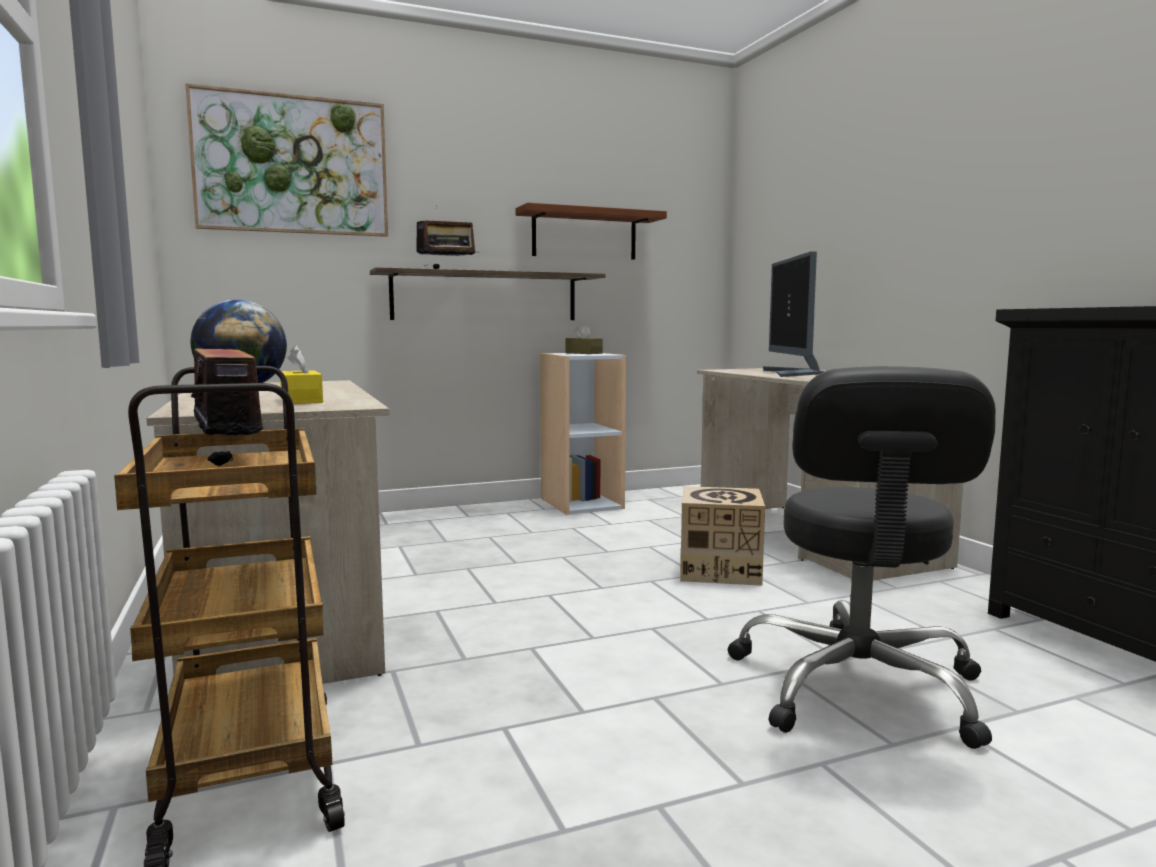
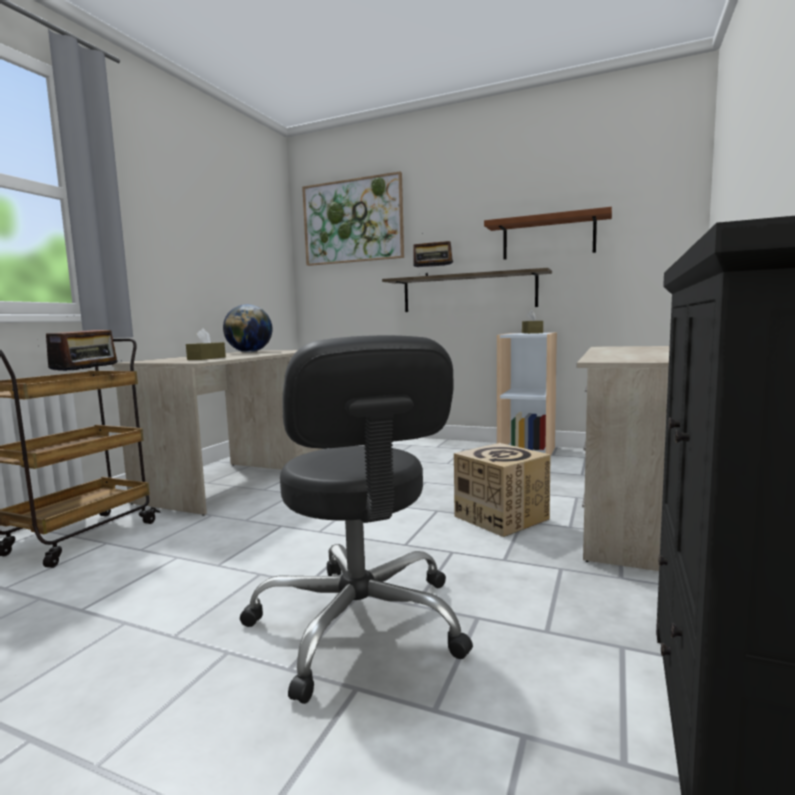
camera: 45 degrees right, 0 degrees up
yellow tissue box [280,345,323,404] -> brown tissue box [186,328,226,360]
black office chair [728,366,996,749] -> black office chair turned 75 degrees counterclockwise [240,335,473,704]
monitor [763,251,824,377] -> none

